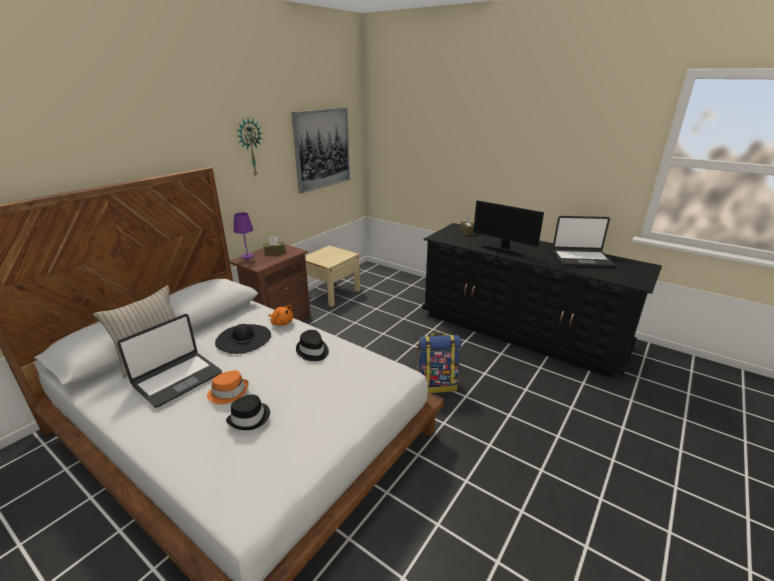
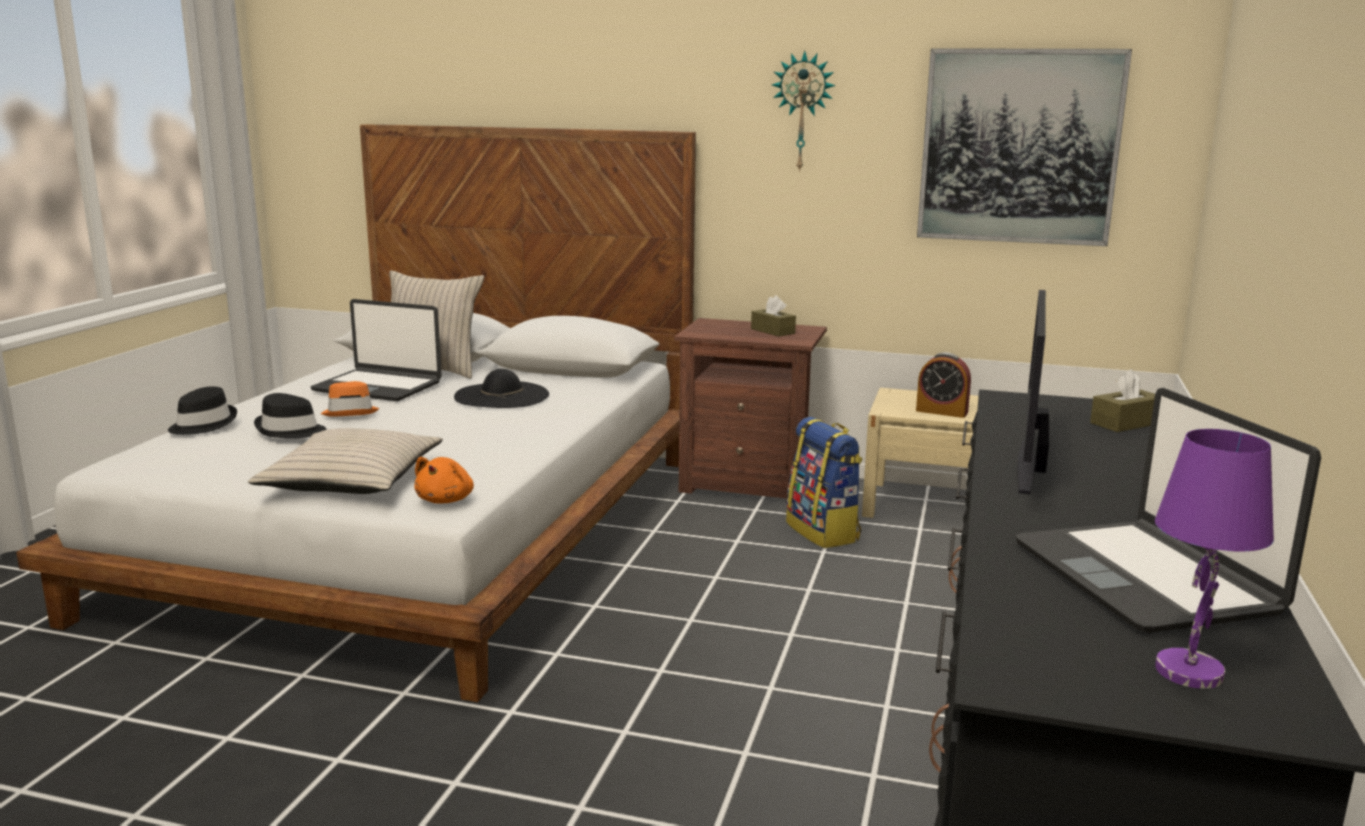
camera: 70 degrees right, 10 degrees down
purple table lamp [234,212,254,259] -> purple table lamp moved to [1155,429,1274,689]
orange plush toy [268,305,293,326] -> orange plush toy moved to [414,457,474,504]
black hat [296,330,329,361] -> black hat moved to [168,386,237,435]
backpack [417,333,461,393] -> backpack moved to [786,417,862,548]
none -> beige pillow [248,428,443,494]
none -> alarm clock [916,352,971,418]

